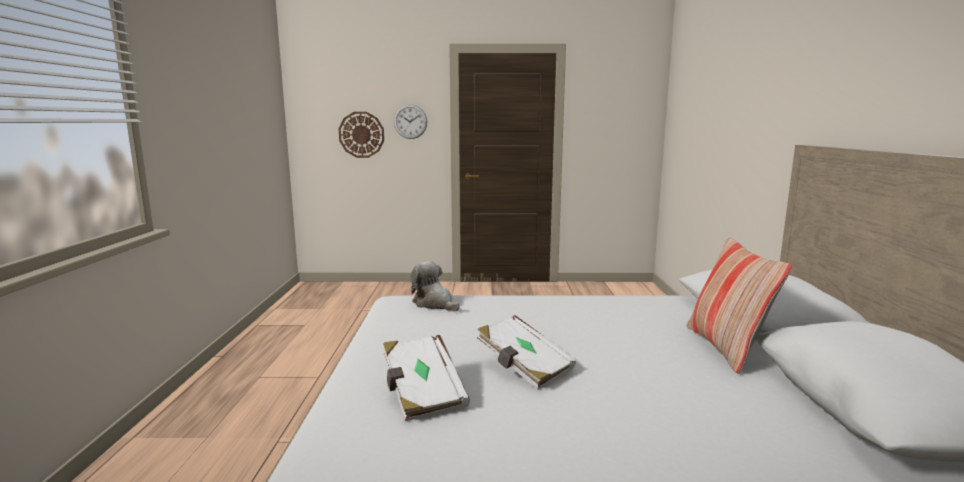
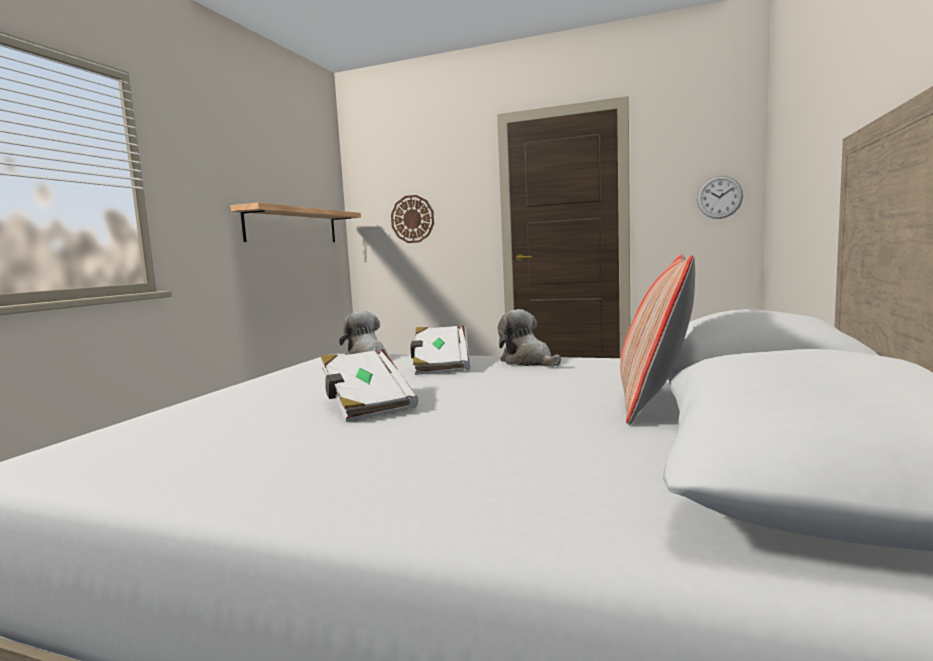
camera: 20 degrees right, 5 degrees down
white book [383,335,470,421] -> white book moved to [410,326,470,375]
wall clock [394,104,427,139] -> wall clock moved to [697,176,743,219]
none -> shelf [230,202,361,242]
none -> plush toy [497,309,561,367]

